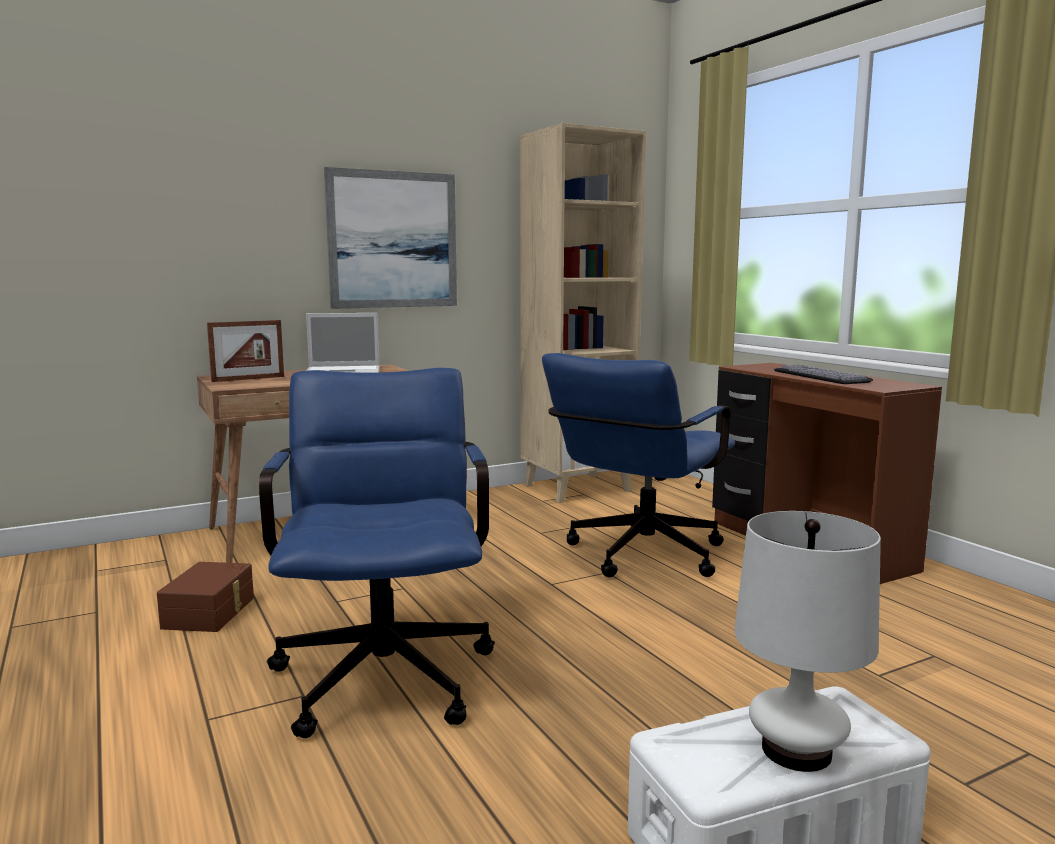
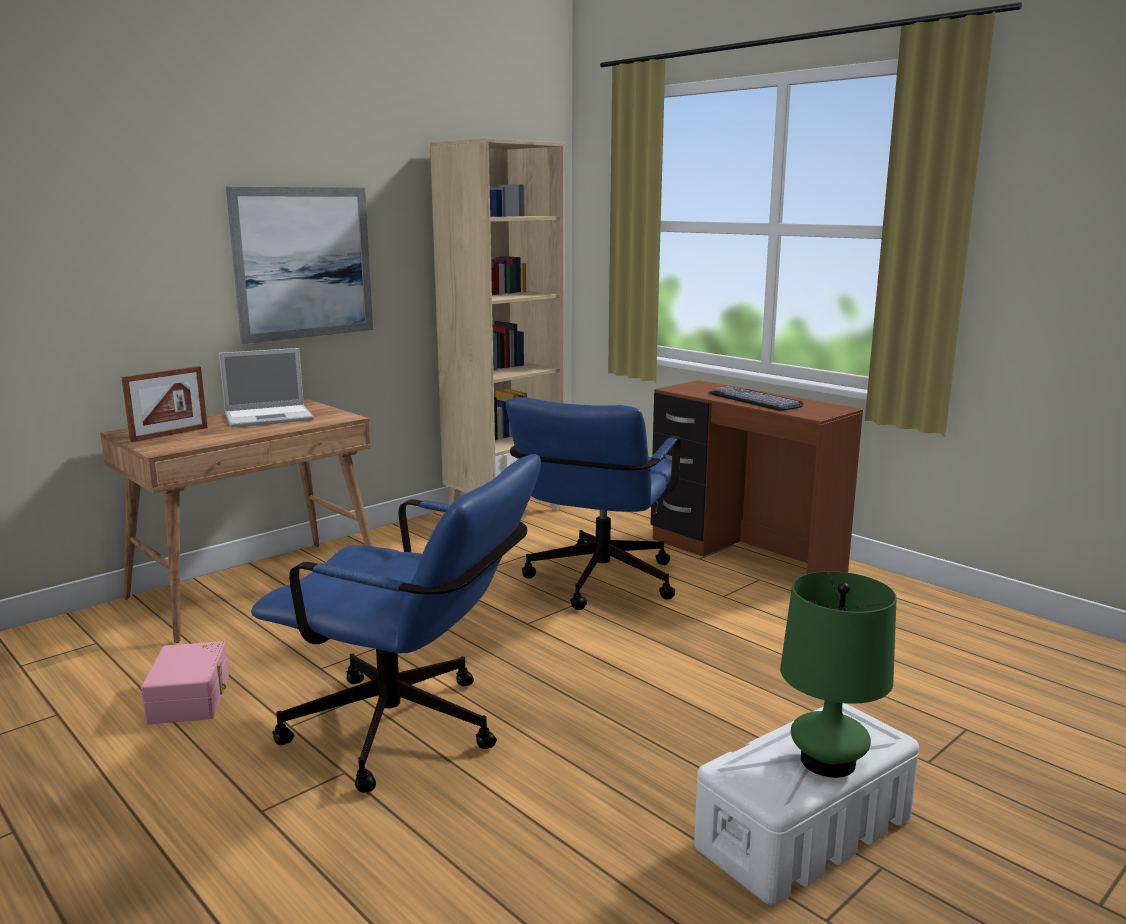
camera: 15 degrees left, 5 degrees up
brown storage box [157,562,254,632] -> pink storage box [141,641,229,724]
blue office chair [259,368,495,738] -> blue office chair turned 135 degrees clockwise [251,454,541,793]
white table lamp [734,511,881,772] -> green table lamp [780,571,897,778]

